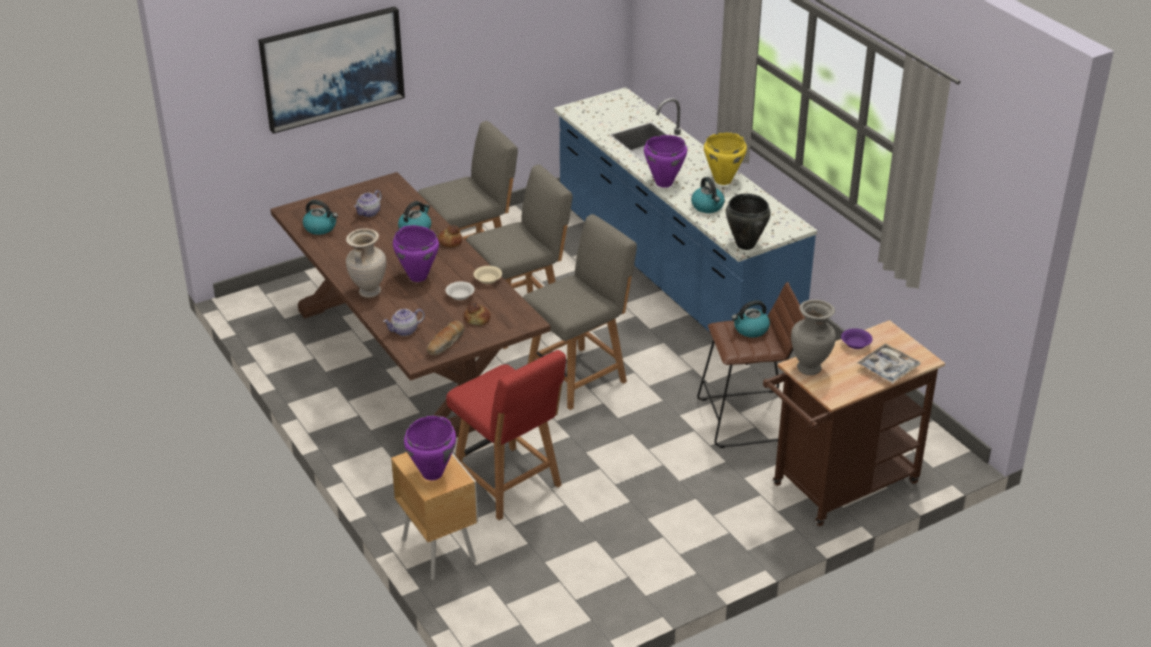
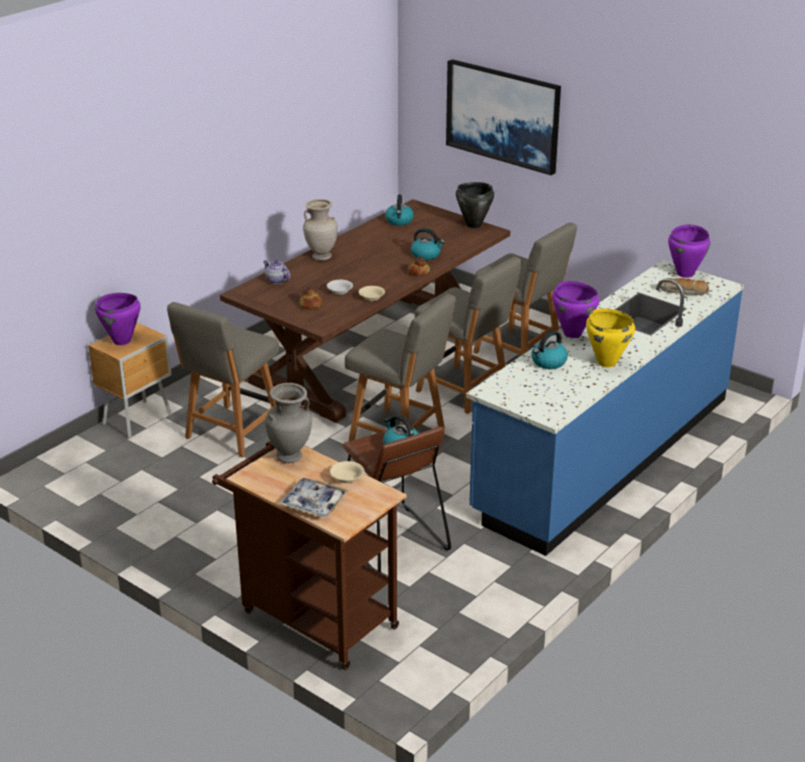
camera: 70 degrees right, 5 degrees down
teapot [354,190,382,217] -> none
purple cooking pot [393,225,439,282] -> purple cooking pot moved to [668,225,710,278]
bread [427,320,464,355] -> bread moved to [660,278,709,295]
red chair [446,350,566,520] -> grey chair [167,302,279,458]
black cooking pot [726,193,771,250] -> black cooking pot moved to [456,182,494,228]
purple bowl [841,328,873,349] -> beige bowl [330,461,364,483]

